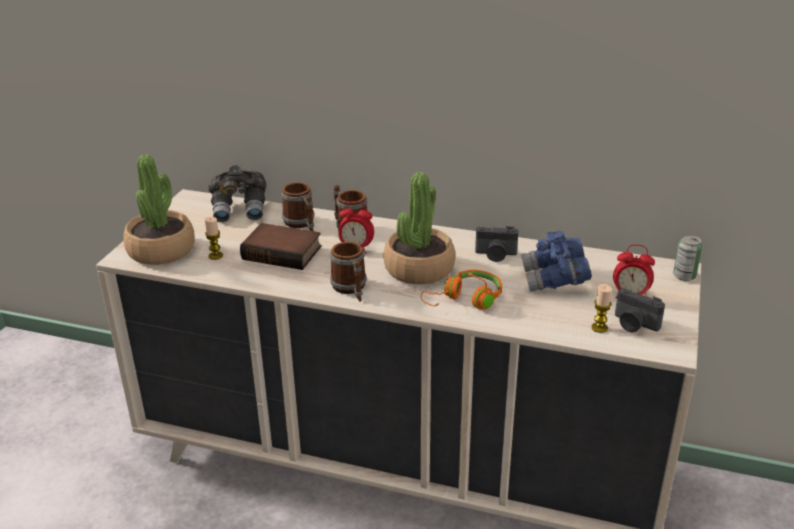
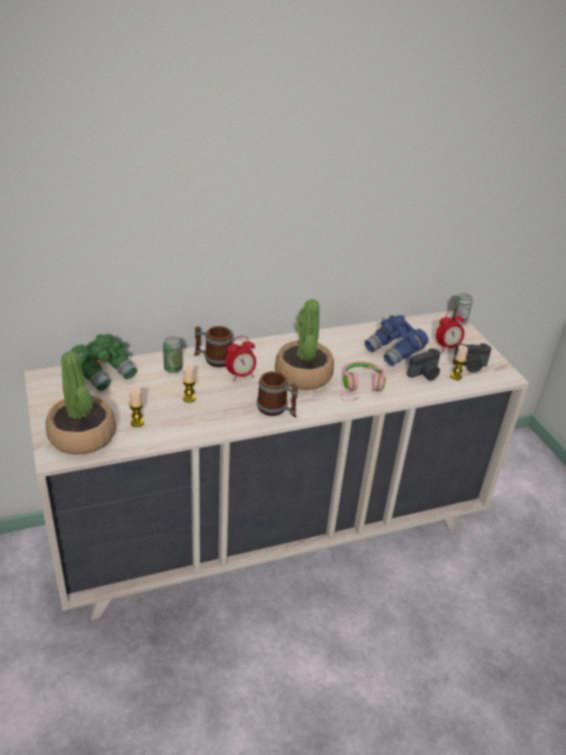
camera: 40 degrees left, 5 degrees up
grey binoculars [208,165,266,222] -> green binoculars [70,334,137,391]
book [240,223,321,270] -> candle [182,365,196,403]
mug [281,182,314,231] -> can [163,336,182,373]
orange headphones [421,270,502,310] -> pink headphones [341,361,385,401]
camera [475,226,518,262] -> camera moved to [407,348,441,381]

